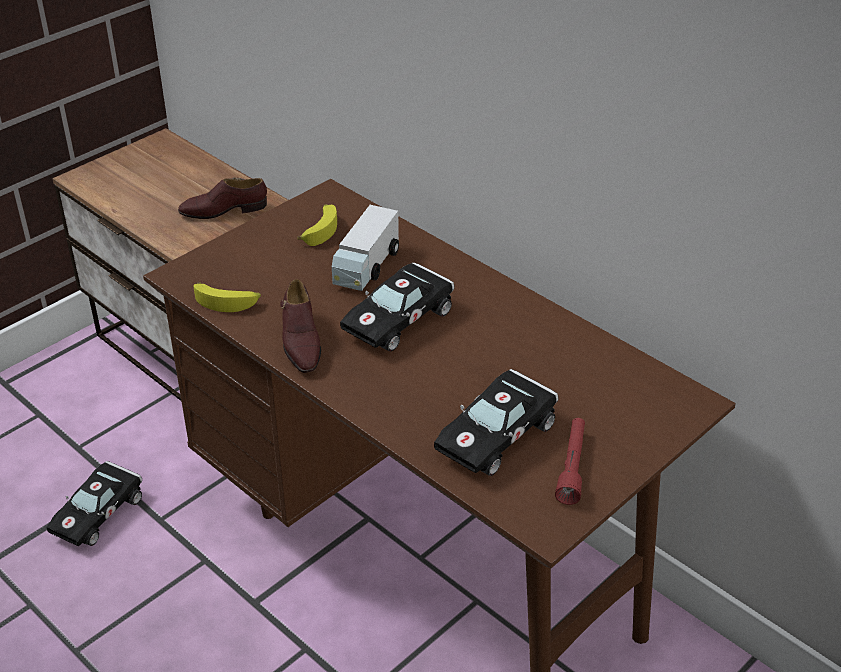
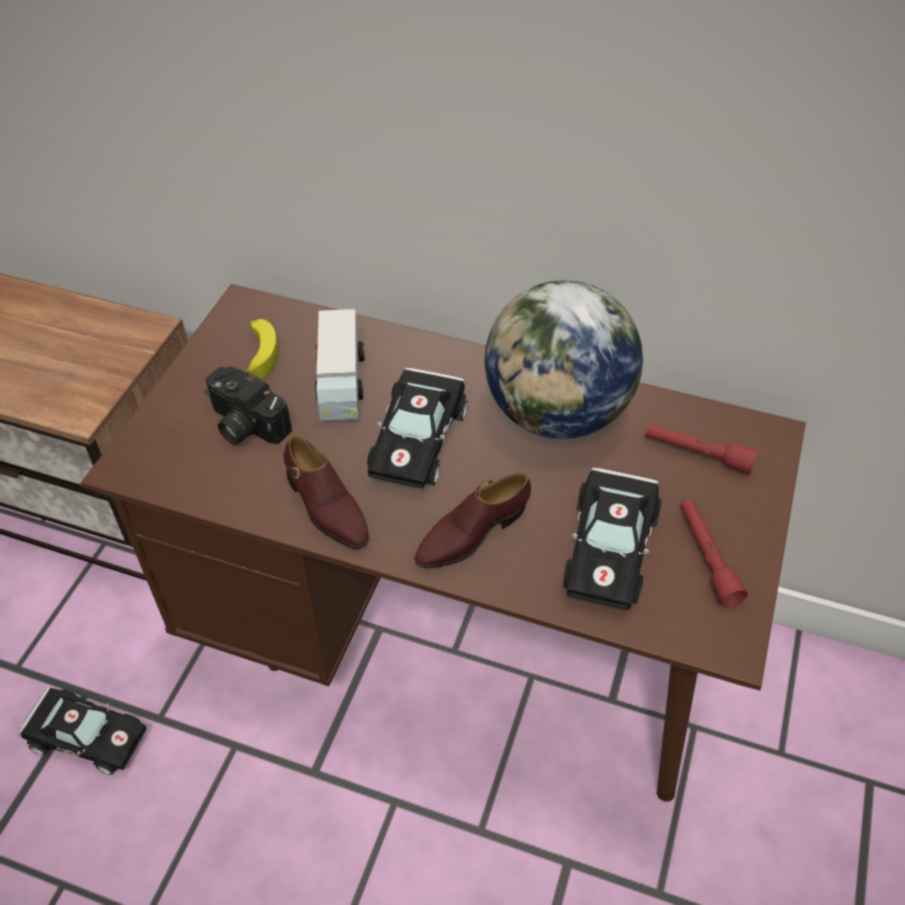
camera: 25 degrees left, 10 degrees up
black toy car [46,461,142,546] -> black toy car turned 75 degrees counterclockwise [18,687,147,775]
brown shoe [178,177,267,219] -> brown shoe moved to [414,473,531,568]
banana [194,282,261,312] -> none
none -> camera [205,366,292,445]
none -> globe [485,280,643,439]
none -> red flashlight [645,423,758,475]

